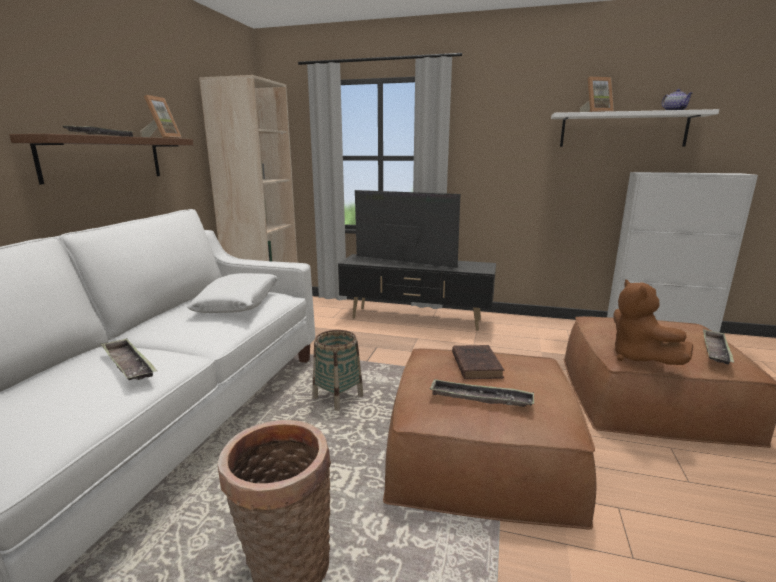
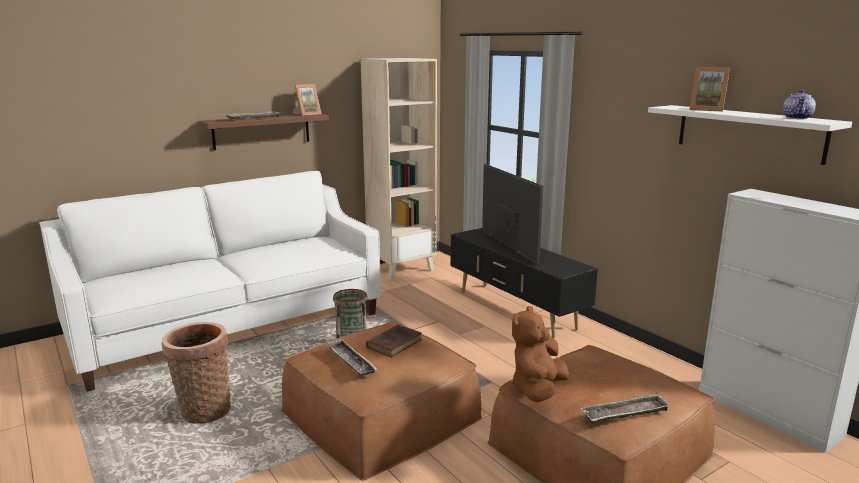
camera: 40 degrees right, 0 degrees up
tray [101,338,157,380] -> none
white pillow [187,273,278,313] -> none

